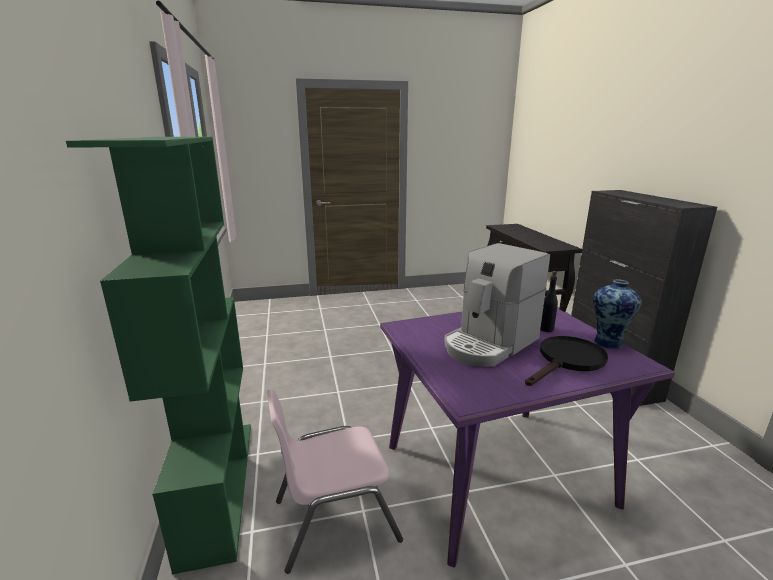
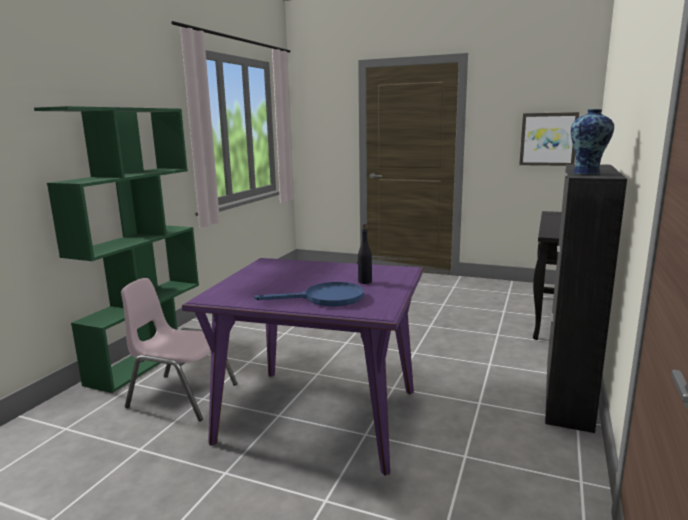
camera: 35 degrees right, 5 degrees down
coffee machine [444,243,550,367] -> none
black frying pan [525,336,608,386] -> blue frying pan [254,282,364,306]
vase [593,279,642,350] -> vase moved to [571,109,614,174]
none -> picture [519,112,579,166]

